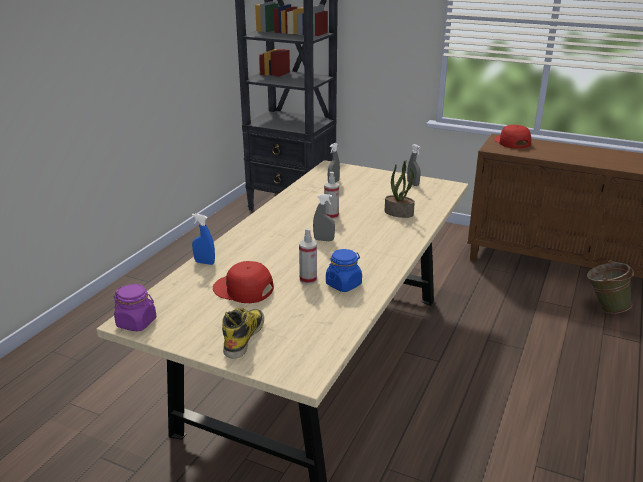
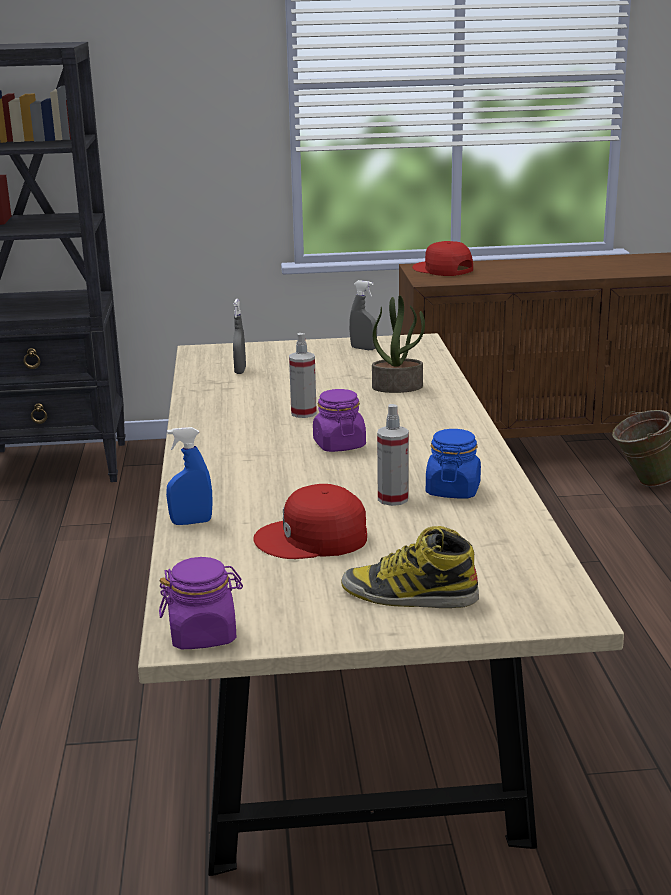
camera: 30 degrees left, 5 degrees down
boot [222,308,264,359] -> boot turned 60 degrees counterclockwise [341,526,479,608]
grey spray bottle [313,194,335,241] -> purple jar [313,389,366,452]

